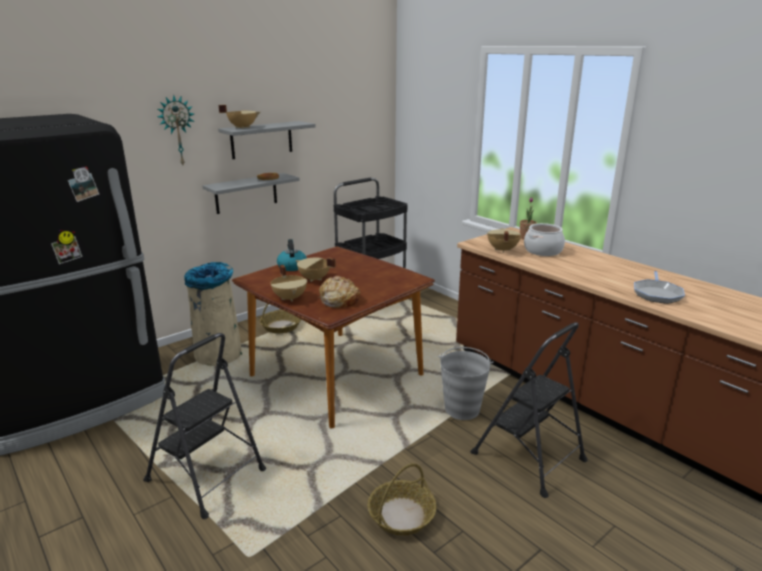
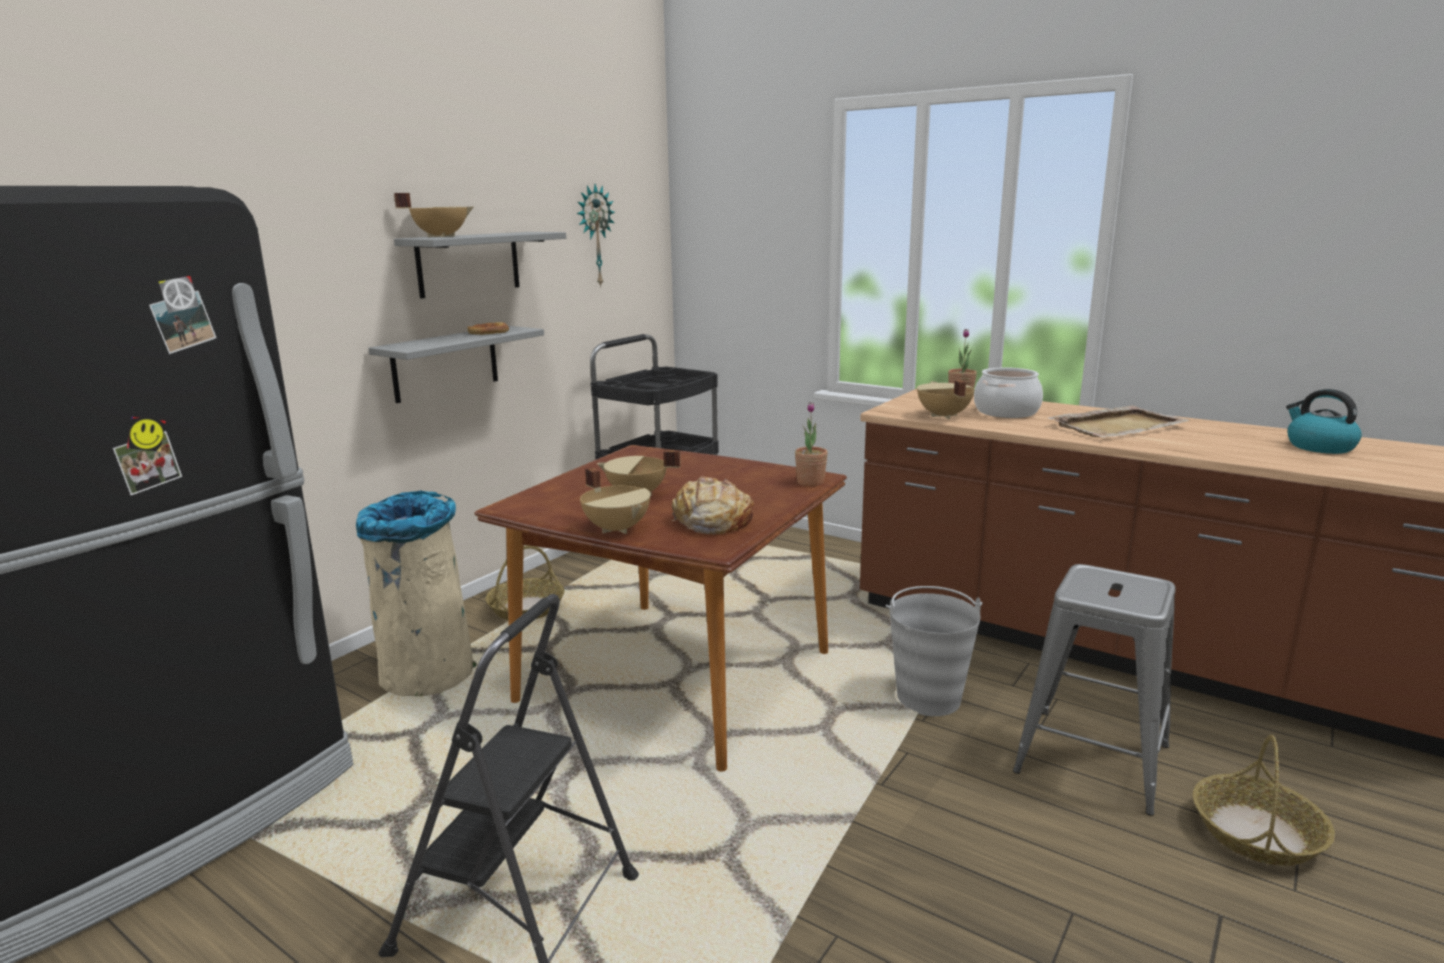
camera: 15 degrees left, 5 degrees down
wall clock [157,95,195,165] -> wall clock moved to [577,184,615,288]
kettle [277,239,307,271] -> kettle moved to [1286,389,1362,454]
basket [367,463,437,536] -> basket moved to [1193,735,1335,866]
black step ladder [470,322,588,498] -> grey stool [1013,564,1176,816]
frying pan [634,271,685,304] -> none
none -> potted plant [795,402,828,486]
none -> beige tray [1048,405,1191,438]

